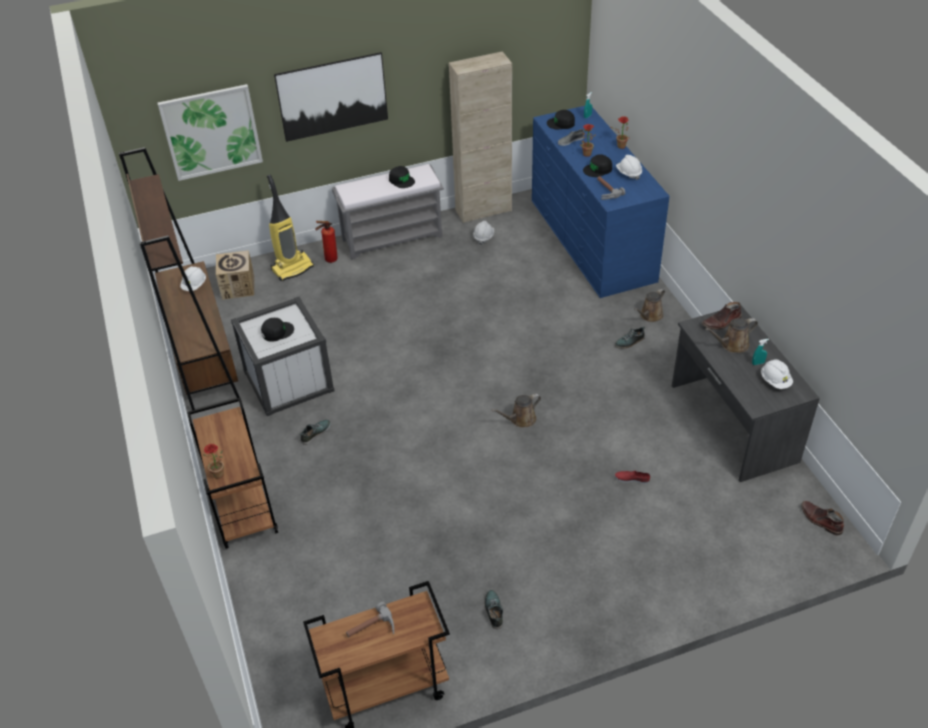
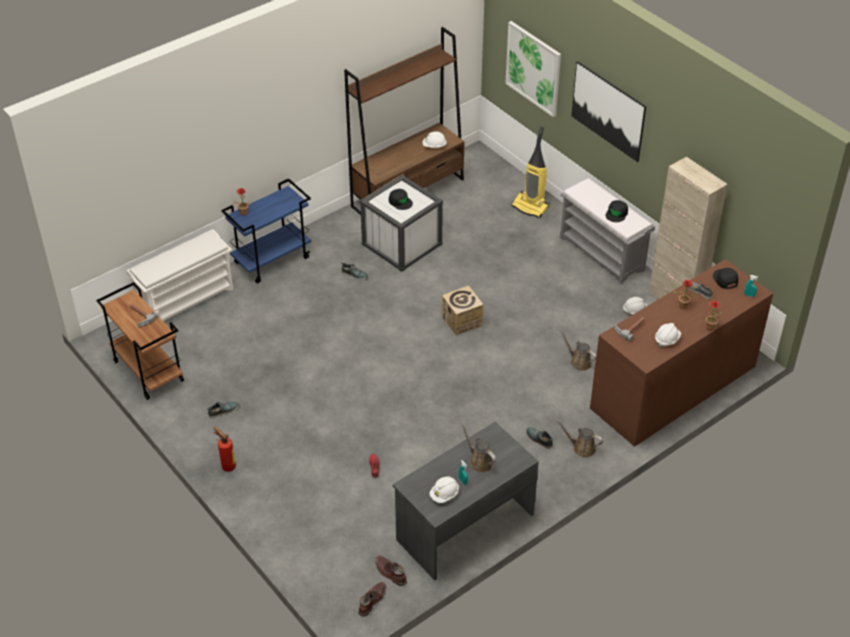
camera: 70 degrees right, 0 degrees up
brown cart [187,398,278,549] -> blue cart [221,178,311,283]
cardboard box [216,250,254,300] -> cardboard box moved to [442,286,484,336]
fire extinguisher [315,221,338,263] -> fire extinguisher moved to [214,426,236,472]
brown watering can [492,394,541,427] -> brown watering can moved to [559,329,596,371]
blue dresser [532,106,670,298] -> brown dresser [590,259,773,447]
black cap [583,154,612,177] -> none
brown boot [702,302,742,330] -> brown boot moved to [375,555,407,586]
none -> white shoe rack [126,229,233,321]

